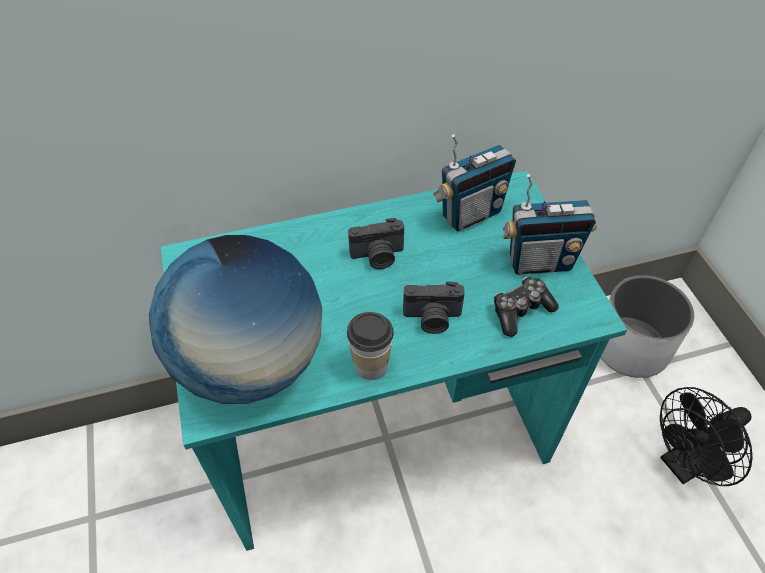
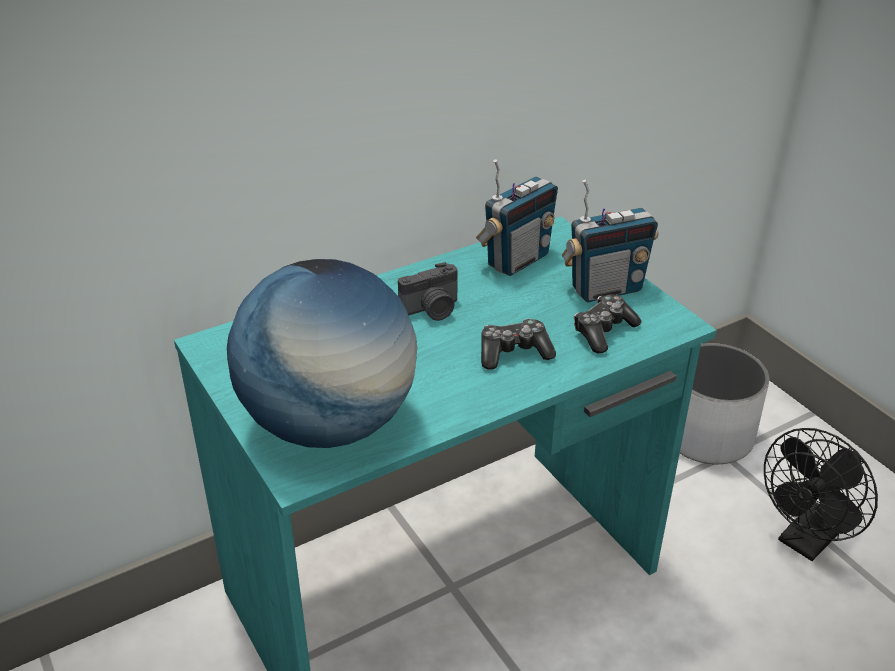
camera: 15 degrees left, 15 degrees down
cup [347,312,394,380] -> none
camera [403,281,465,334] -> game controller [481,319,556,370]

